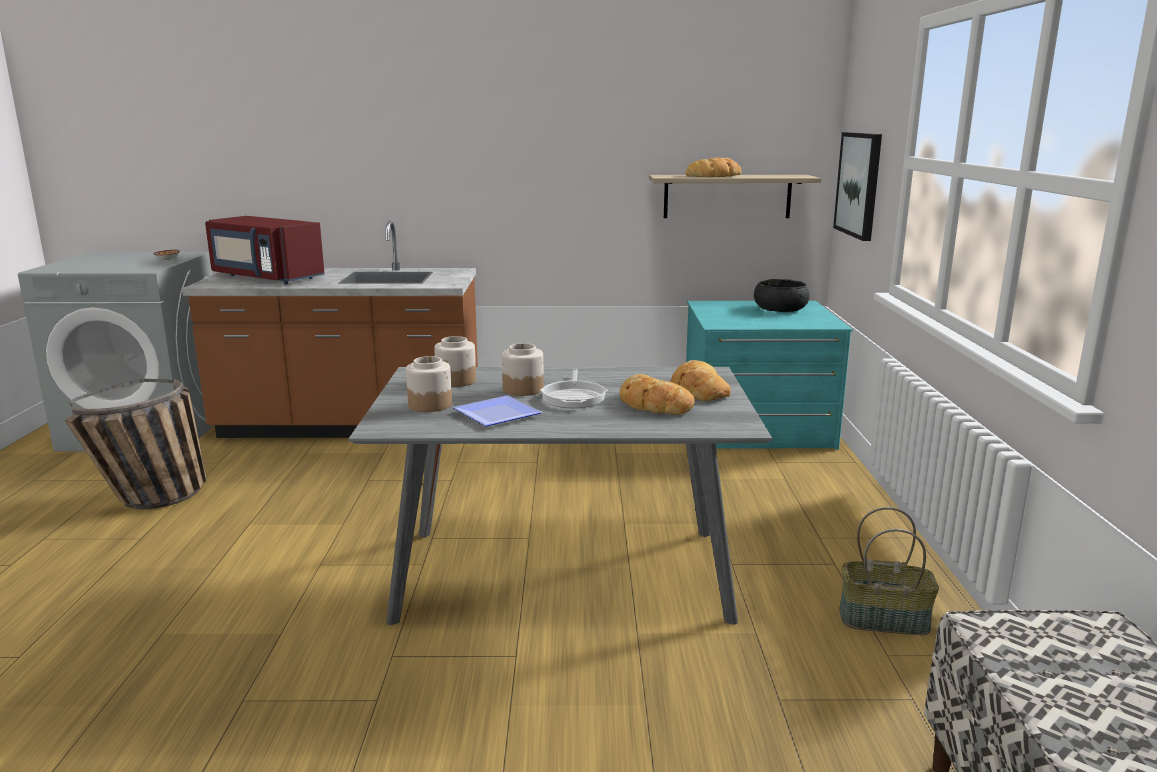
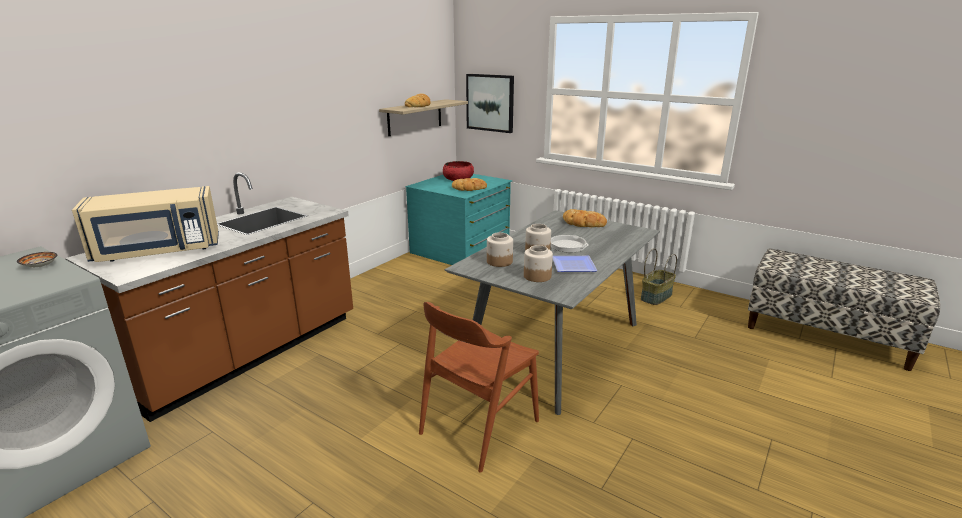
camera: 55 degrees left, 5 degrees up
basket [65,379,207,509] -> none
red microwave [205,216,325,284] -> beige microwave [72,186,219,262]
bread [620,374,695,415] -> bread moved to [452,178,487,191]
black bowl [754,279,810,312] -> red bowl [443,161,474,181]
none -> brown chair [419,302,539,473]

